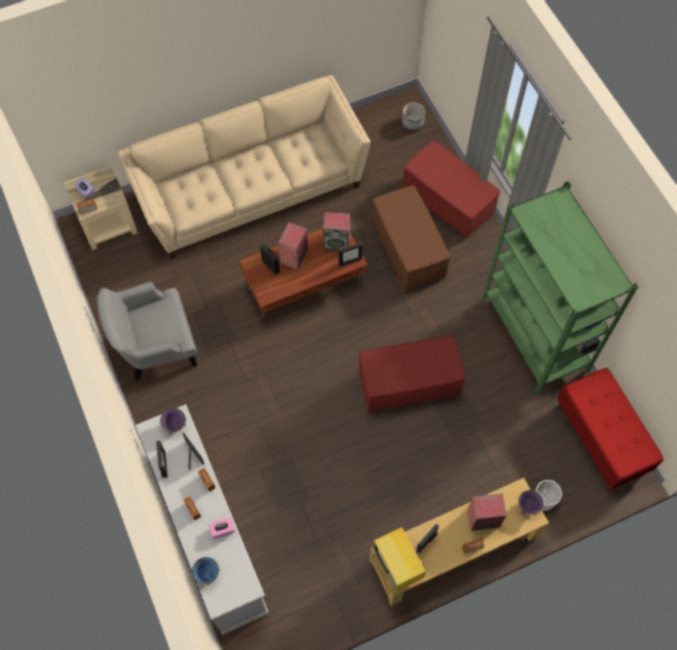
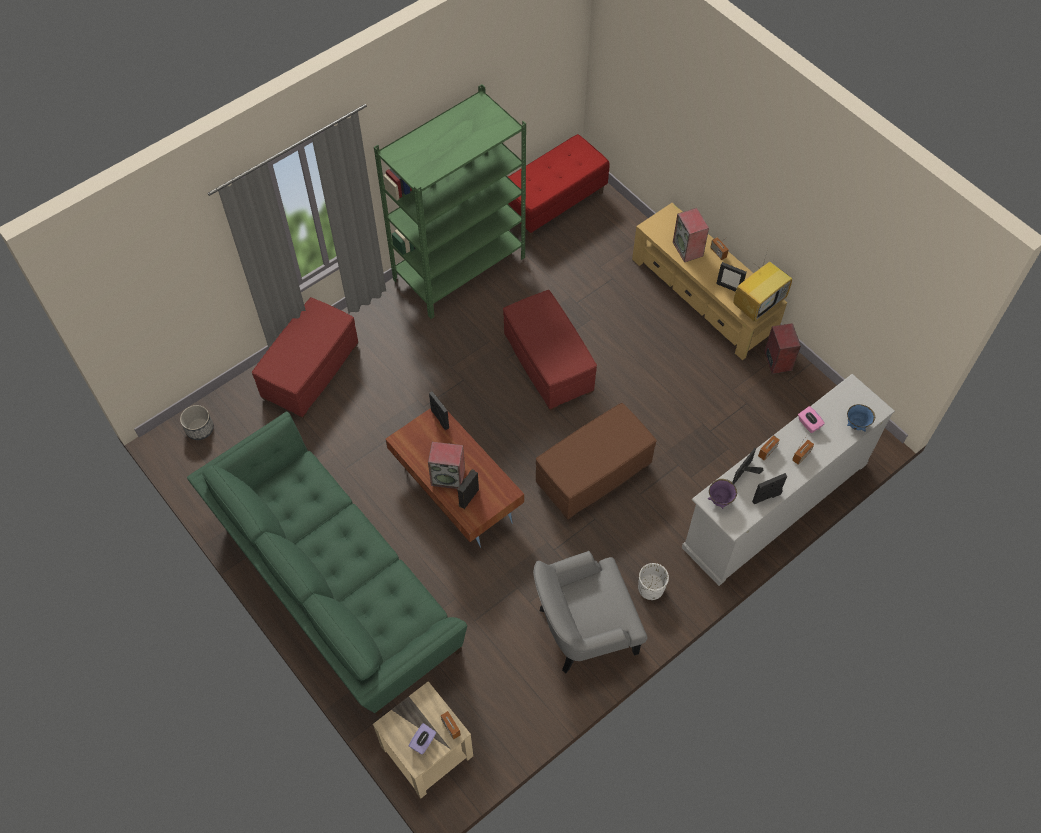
camera: 105 degrees left, 5 degrees down
grey armchair [97,281,197,380] -> grey armchair turned 105 degrees clockwise [533,551,648,673]
beige sofa [117,75,371,259] -> green sofa [187,411,467,716]
speaker [323,212,350,251] -> speaker moved to [764,323,801,374]
brown ottoman [372,185,450,291] -> brown ottoman moved to [536,403,657,520]
purple bowl [518,490,543,515] -> none
white planter [535,480,562,511] -> white planter moved to [638,563,669,600]

